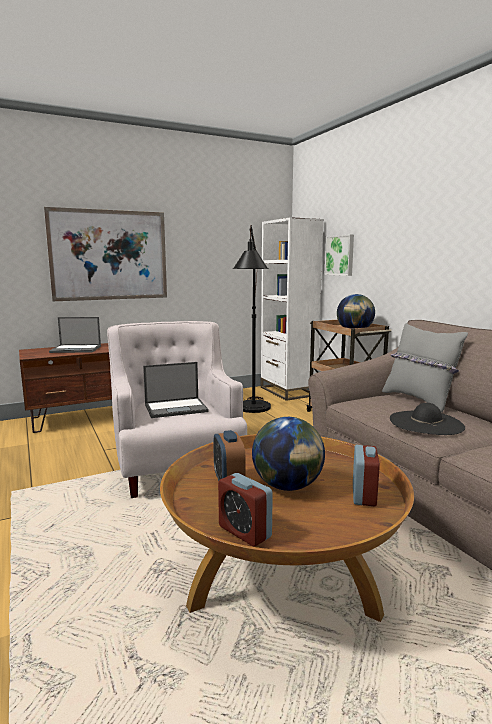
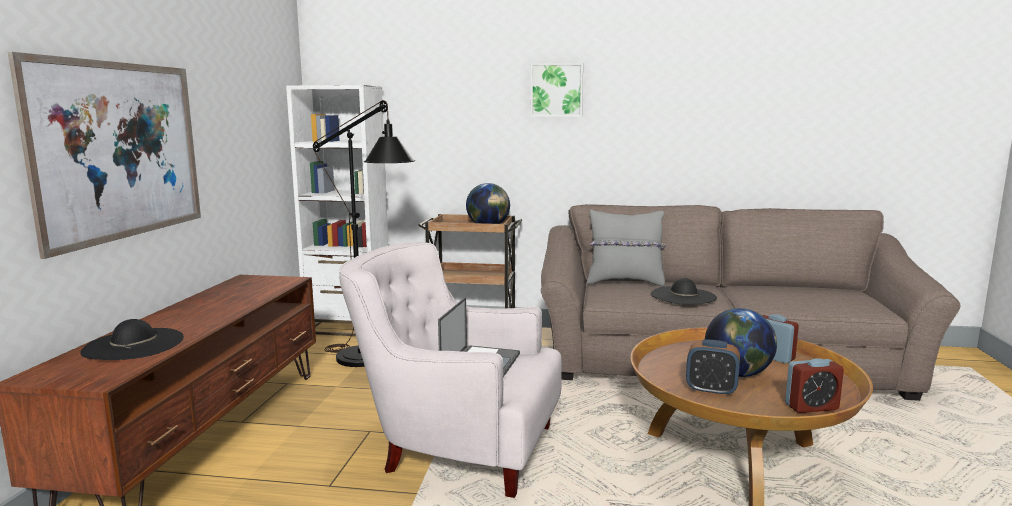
camera: 55 degrees left, 0 degrees up
laptop [49,317,101,353] -> black hat [80,319,184,360]
picture [324,234,354,276] -> picture moved to [531,63,583,117]

